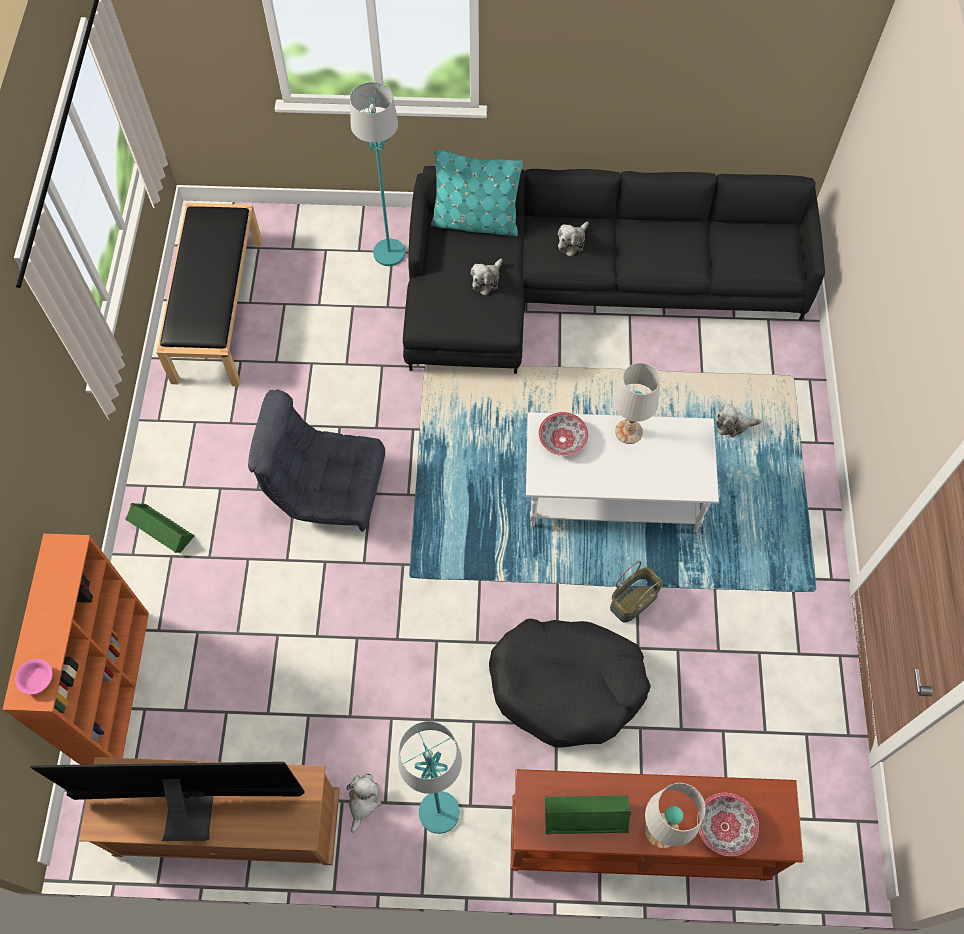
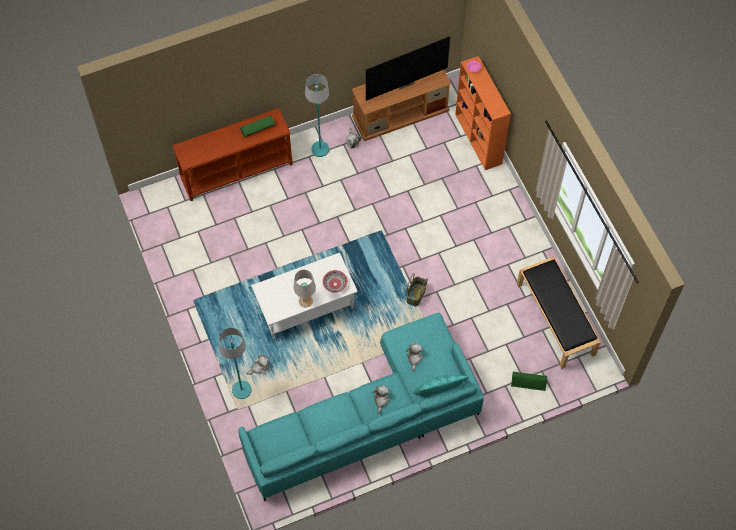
camera: 155 degrees right, 0 degrees up
green speaker [125,503,195,553] -> green speaker moved to [511,371,547,391]
grey armchair [248,389,385,532] -> none
turquoise floor lamp [350,82,405,266] -> turquoise floor lamp moved to [219,328,252,399]
black sofa [403,166,825,374] -> turquoise sofa [238,313,484,501]
black dog bed [489,618,651,748] -> none
basket [610,561,663,623] -> basket moved to [407,273,427,306]
white table lamp [645,783,705,848] -> none
bowl [697,793,759,856] -> none

